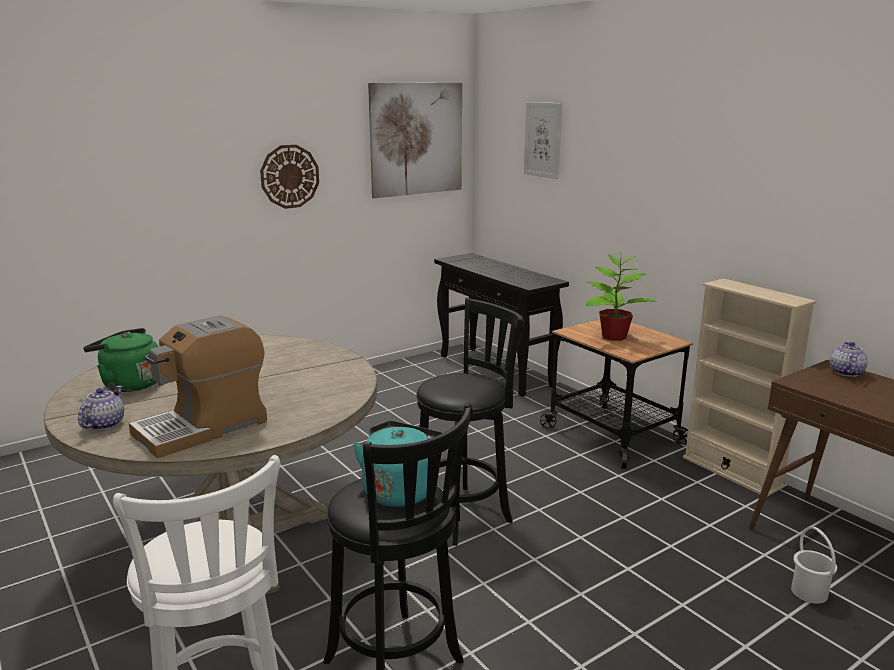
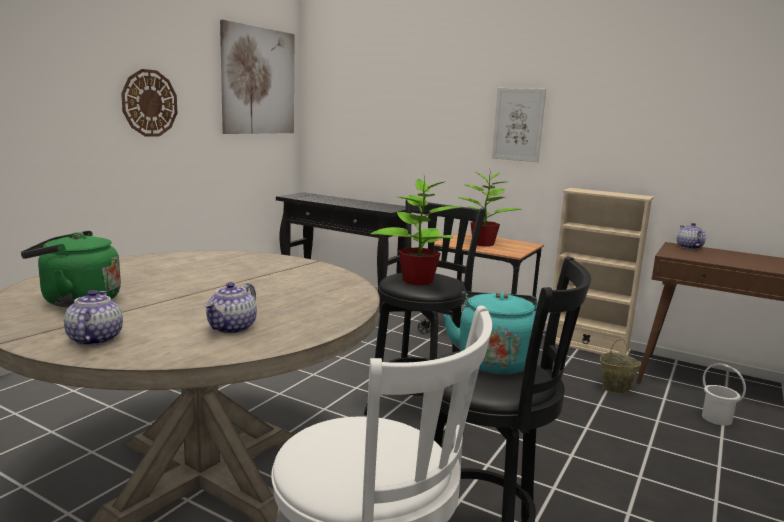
camera: 25 degrees left, 5 degrees down
coffee machine [129,315,267,458] -> teapot [204,282,257,334]
picture [524,102,562,179] -> picture moved to [492,88,546,162]
none -> potted plant [371,176,463,285]
none -> beige bucket [600,339,641,395]

